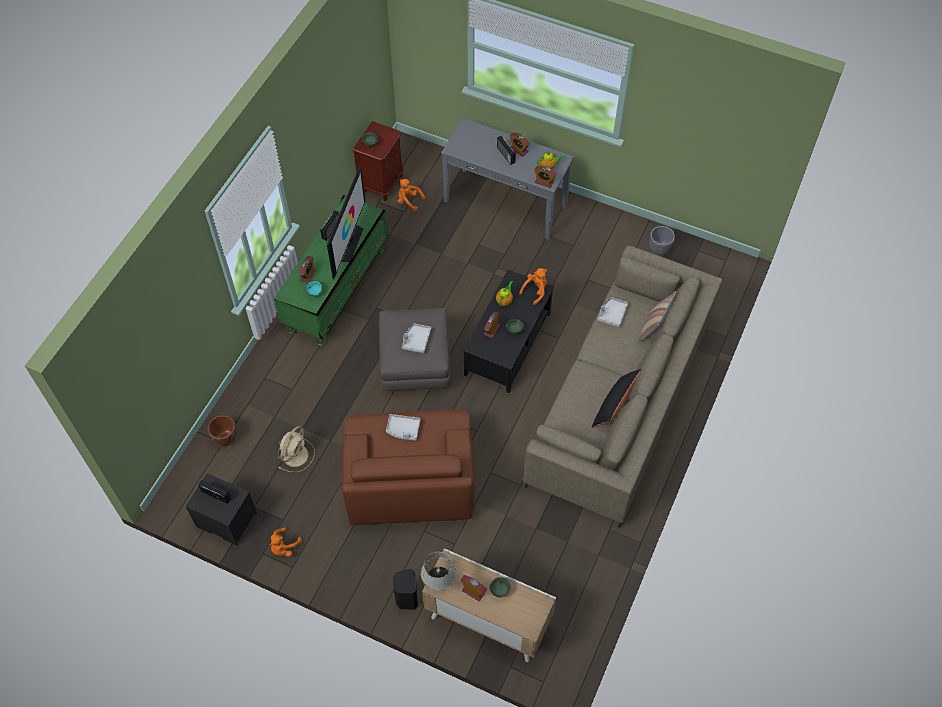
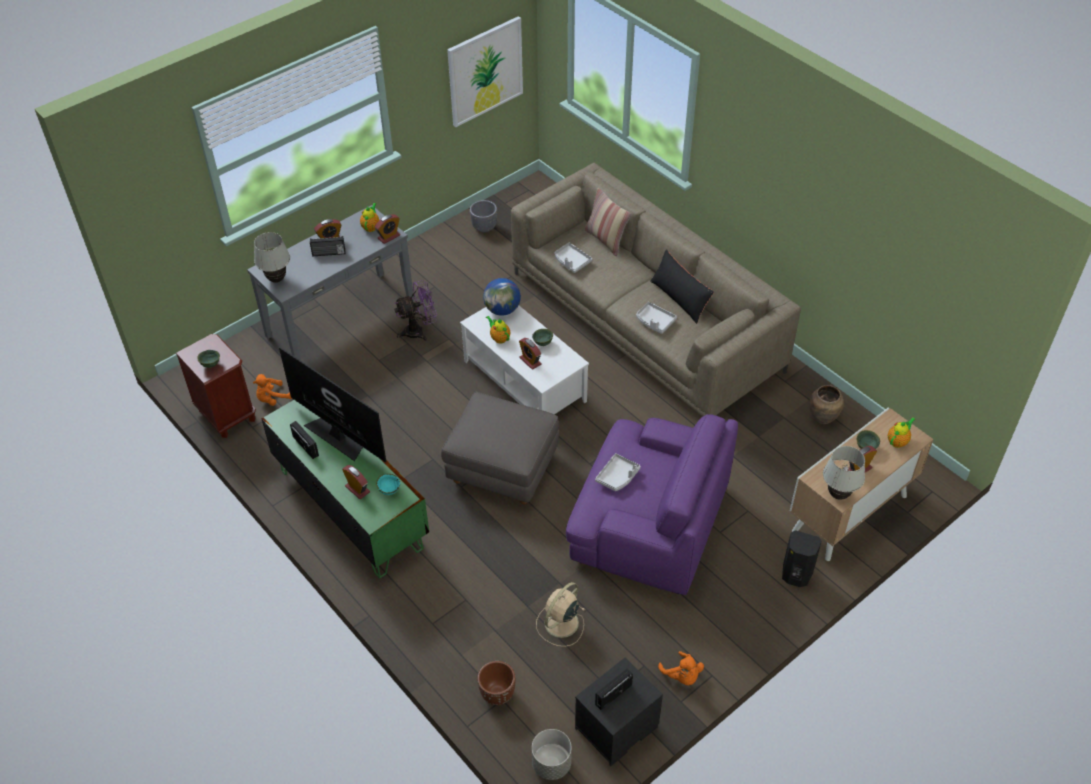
camera: 65 degrees left, 10 degrees down
beige fan [278,426,315,472] -> beige fan turned 105 degrees counterclockwise [536,582,584,647]
brown armchair [341,410,475,525] -> purple armchair [566,414,738,595]
grey tray [402,323,431,353] -> grey tray moved to [636,302,677,334]
black coffee table [463,270,554,393] -> white coffee table [460,305,589,414]
orange plush toy [519,268,547,305] -> globe [483,278,521,316]
none -> white table lamp [254,232,290,283]
none -> purple fan [394,280,437,341]
none -> picture [447,16,523,127]
none -> grey planter [532,729,572,780]
none -> brown vase [809,385,844,424]
none -> teapot [888,417,915,448]

